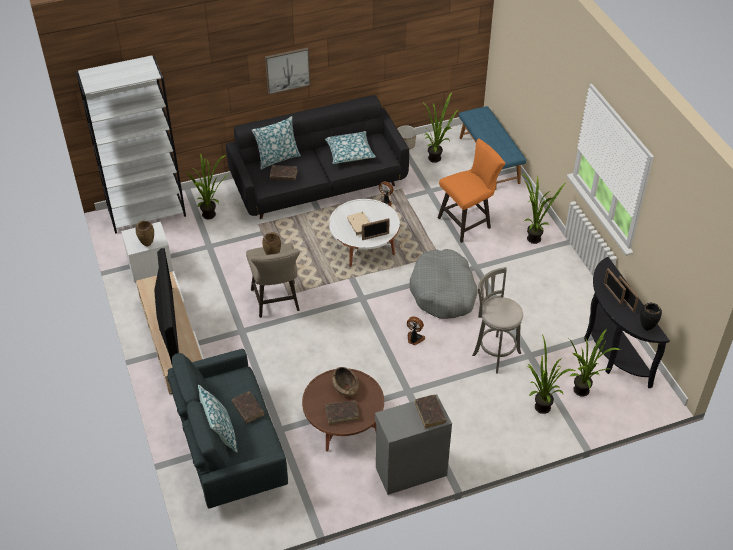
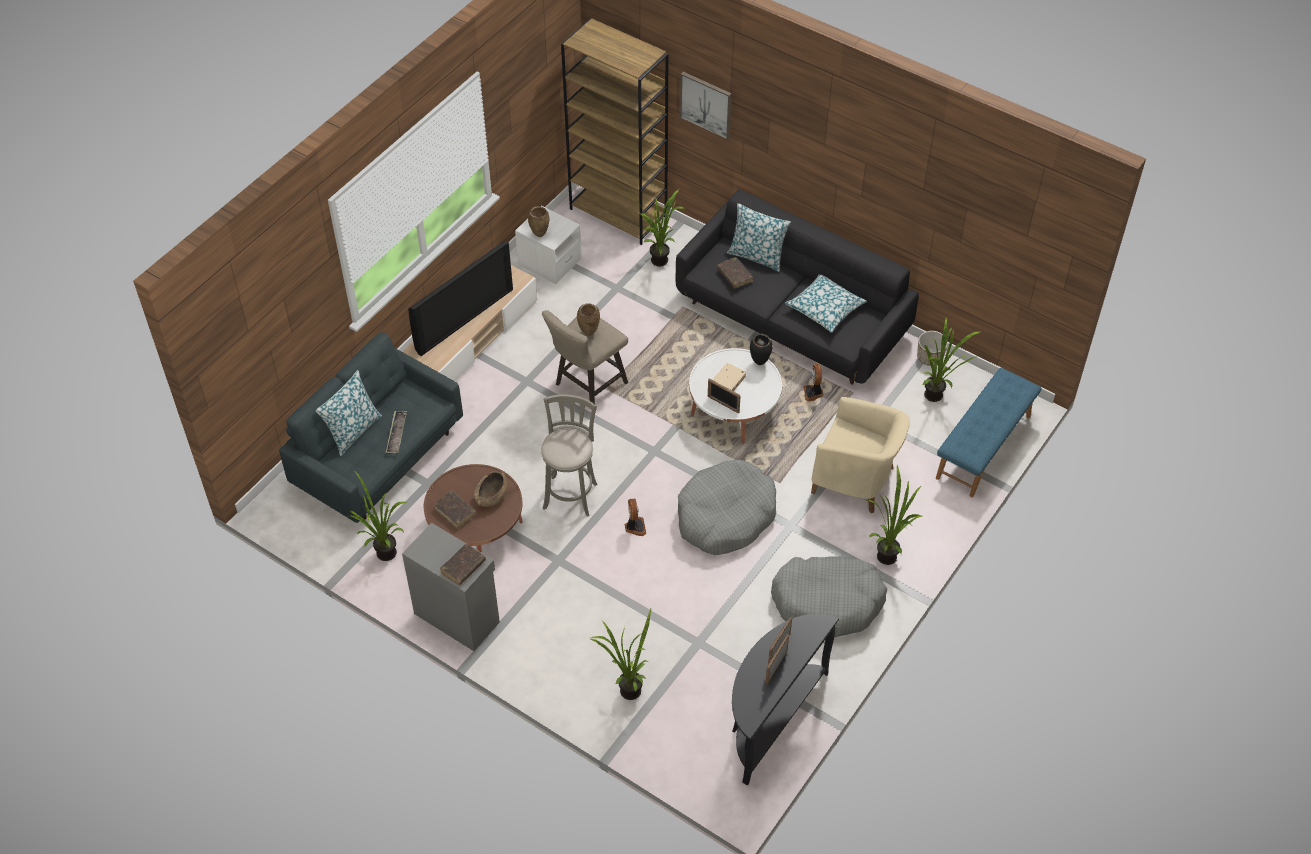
camera: 55 degrees right, 5 degrees up
white bookcase [76,55,186,234] -> brown bookcase [561,19,669,245]
brown book [232,391,264,423] -> tray [386,411,407,454]
picture [265,47,310,95] -> picture moved to [680,72,732,140]
orange stool [438,139,505,243] -> beige armchair [811,397,910,513]
grey stool [472,267,523,374] -> grey stool moved to [541,394,598,517]
potted plant [567,329,621,397] -> potted plant moved to [349,471,408,561]
black vase [640,303,662,331] -> black vase moved to [750,333,773,365]
none -> grey dog bed [771,557,887,637]

